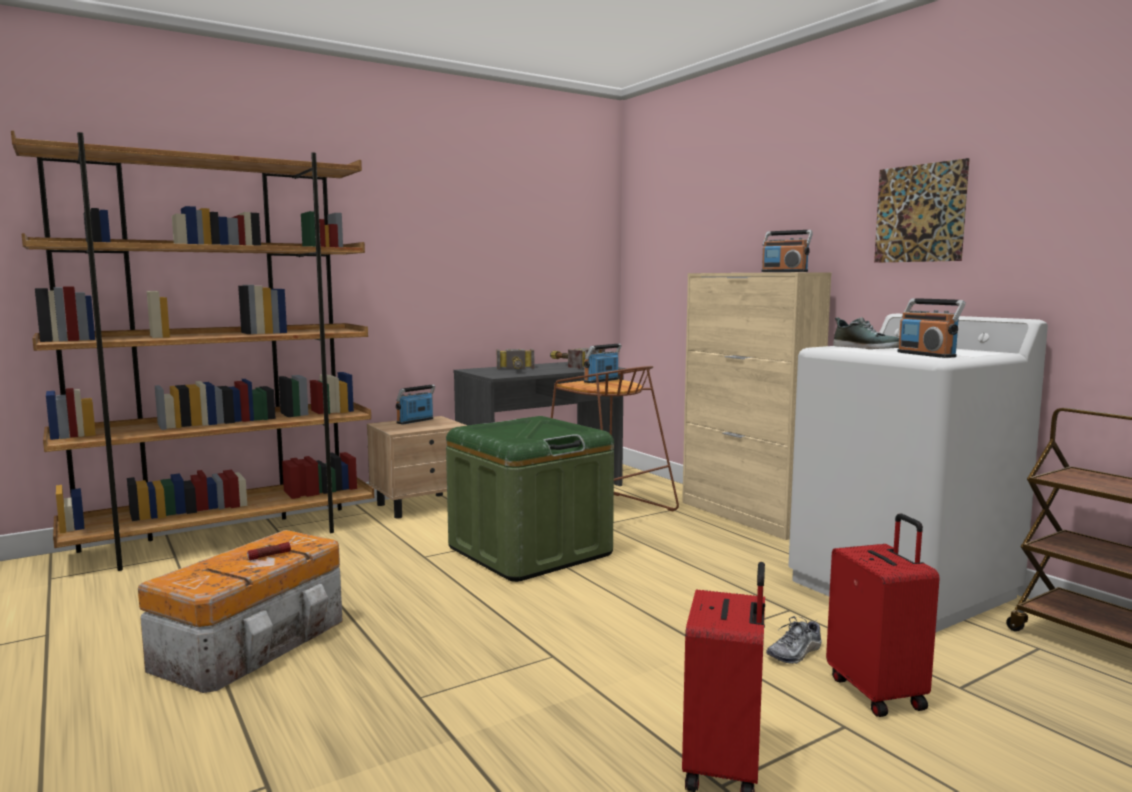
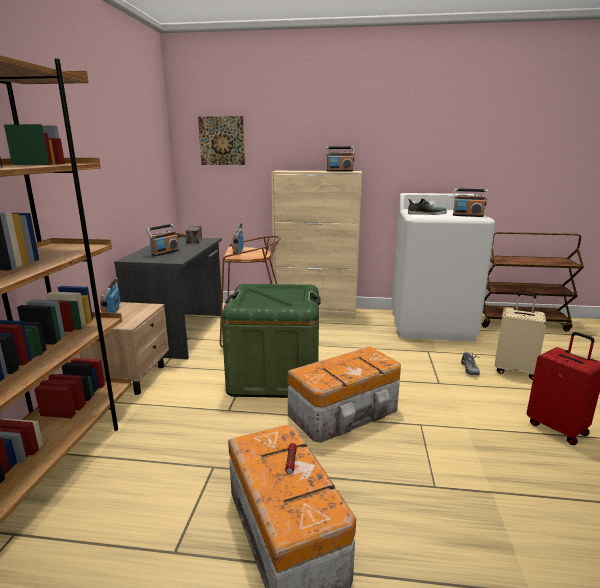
camera: 50 degrees left, 10 degrees up
hammer [497,349,534,369] -> radio [146,224,179,256]
red suitcase [826,514,940,717] -> beige suitcase [495,292,547,380]
picture [874,158,970,263] -> picture moved to [198,116,245,165]
none -> storage box [287,346,401,443]

